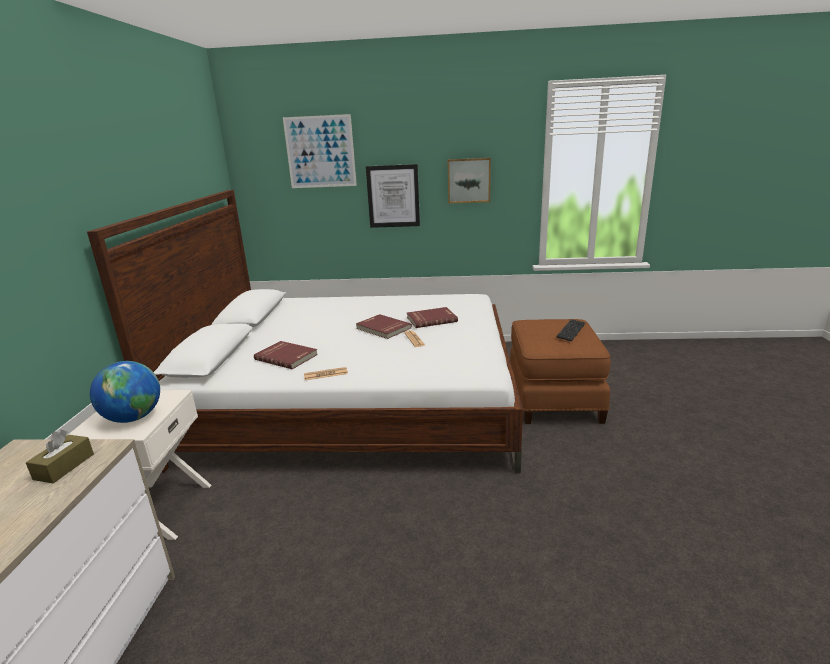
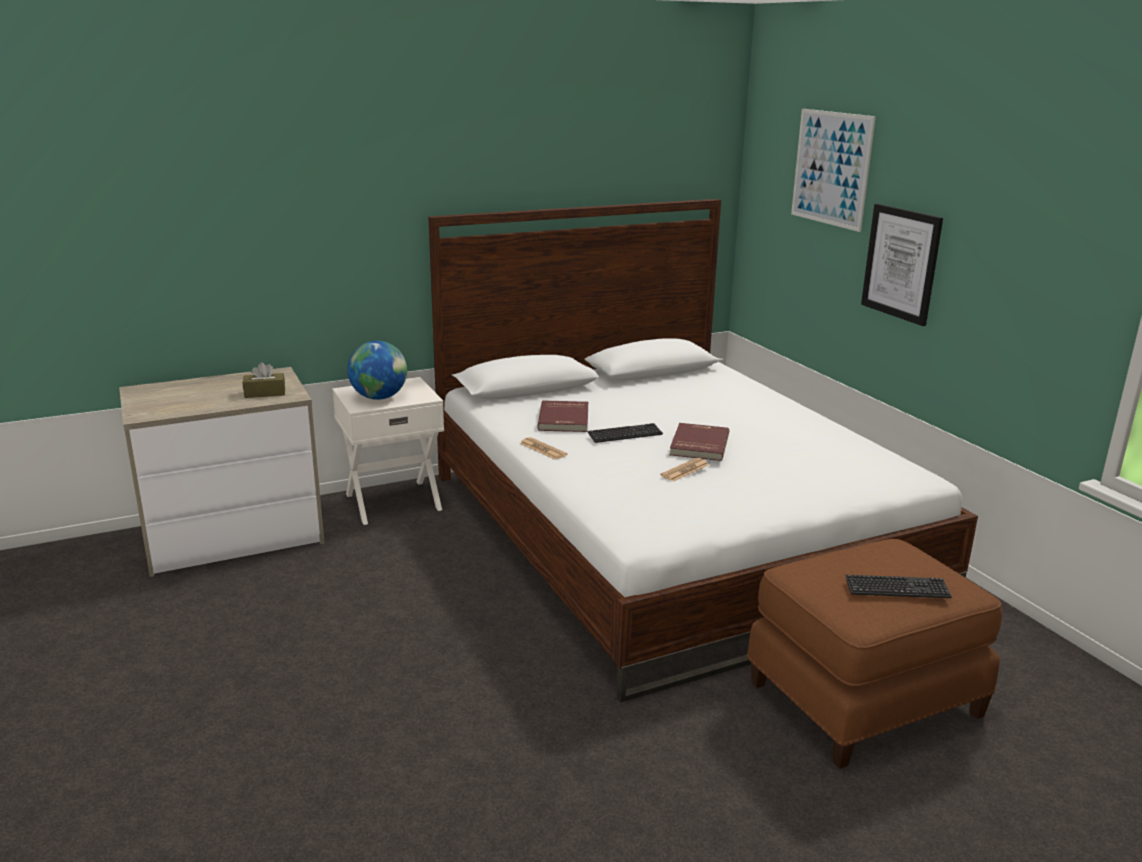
camera: 60 degrees right, 0 degrees up
red book [407,307,458,328] -> none
picture [448,158,491,204] -> none
none -> keyboard [587,423,663,443]

